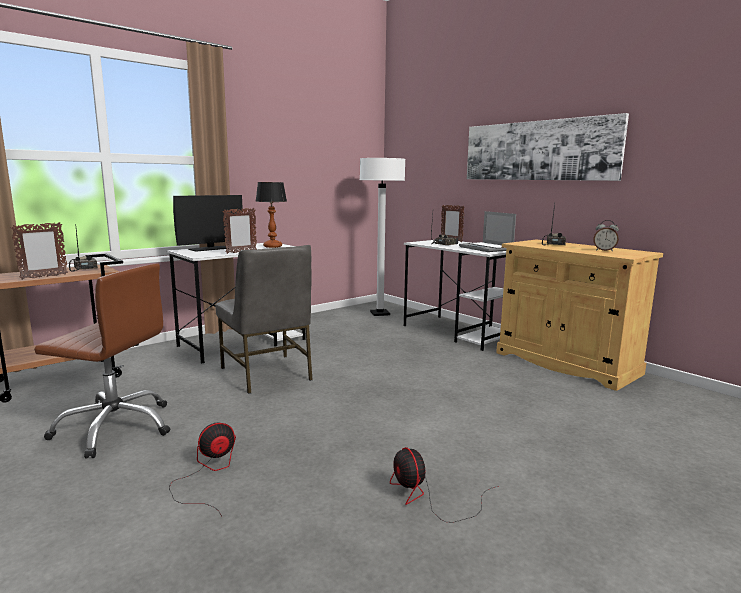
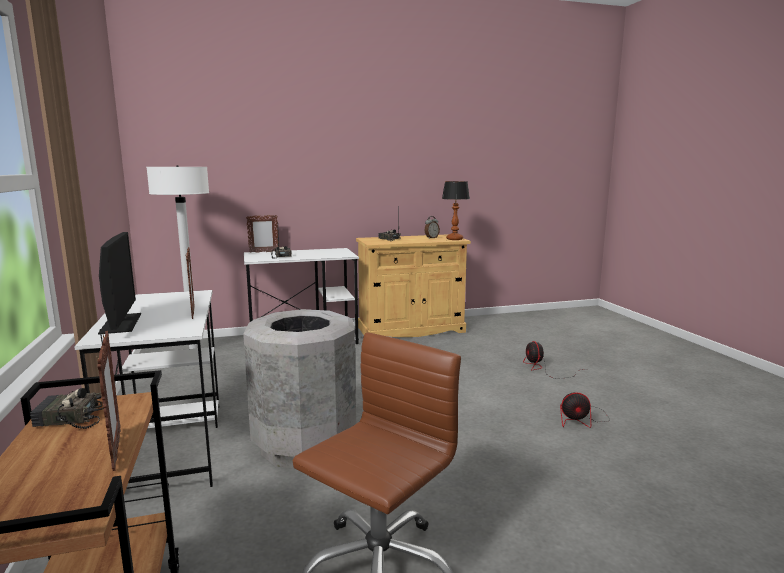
camera: 65 degrees left, 0 degrees up
fan [169,422,236,516] -> fan moved to [523,341,583,379]
grey chair [216,245,312,394] -> grey trash can [243,309,356,469]
table lamp [255,182,287,248] -> table lamp moved to [442,181,470,240]
laptop [459,211,516,252] -> none
picture [467,113,629,181] -> none

